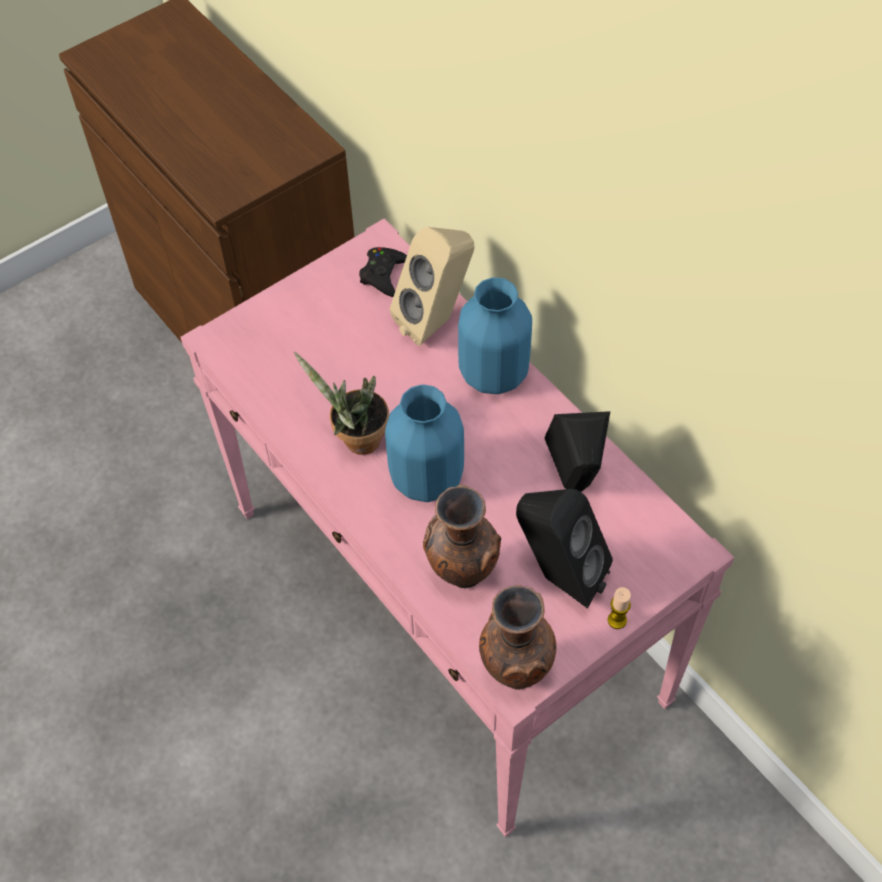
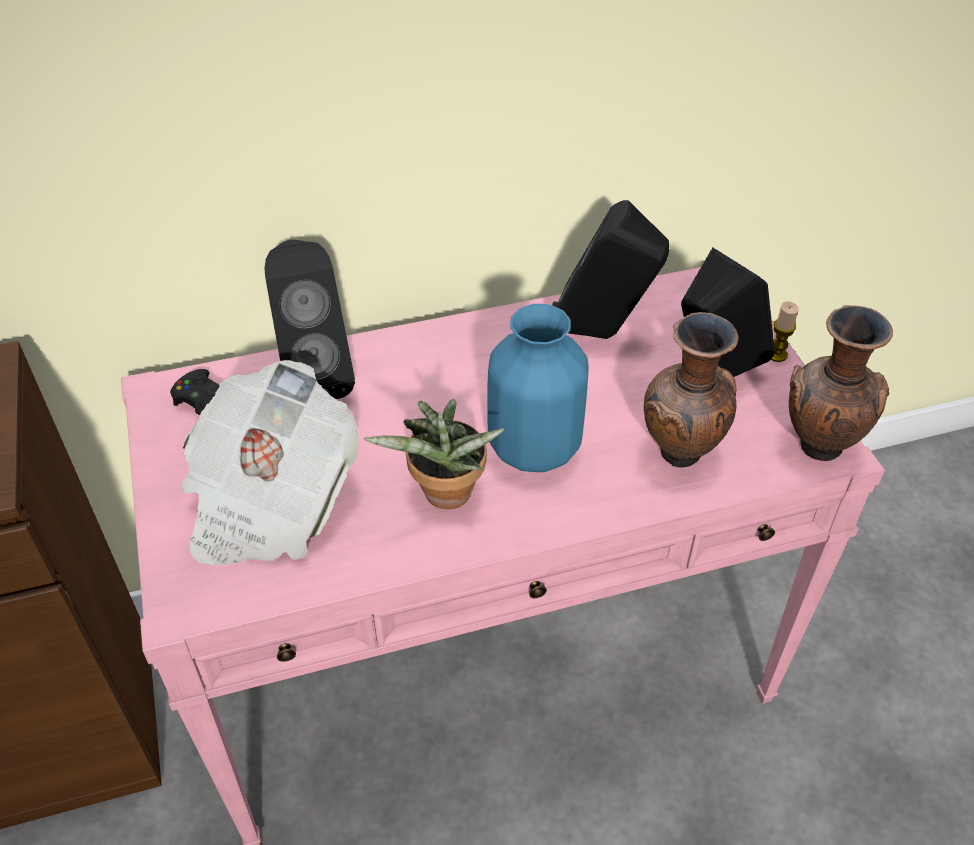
camera: 70 degrees left, 10 degrees down
beige speaker [390,227,475,346] -> black speaker [264,240,355,399]
blue vase [458,277,532,394] -> none
none -> newspaper [181,360,359,565]

